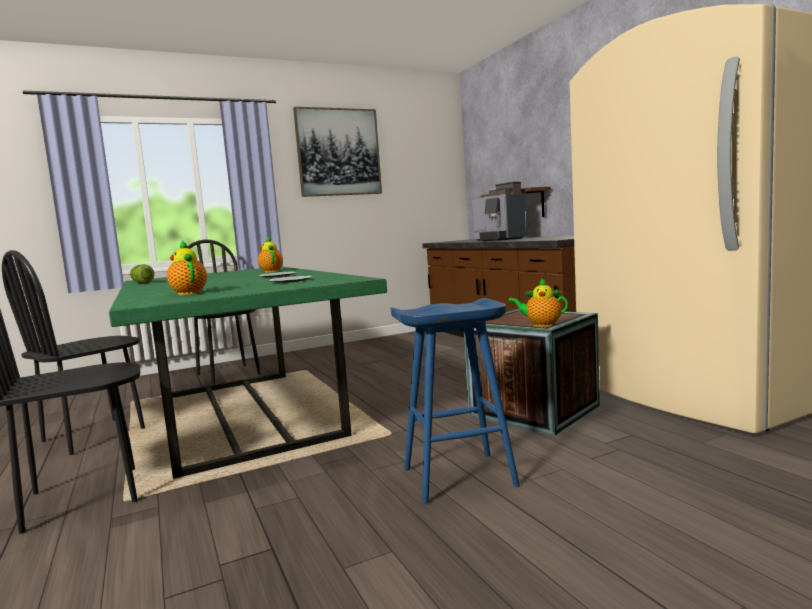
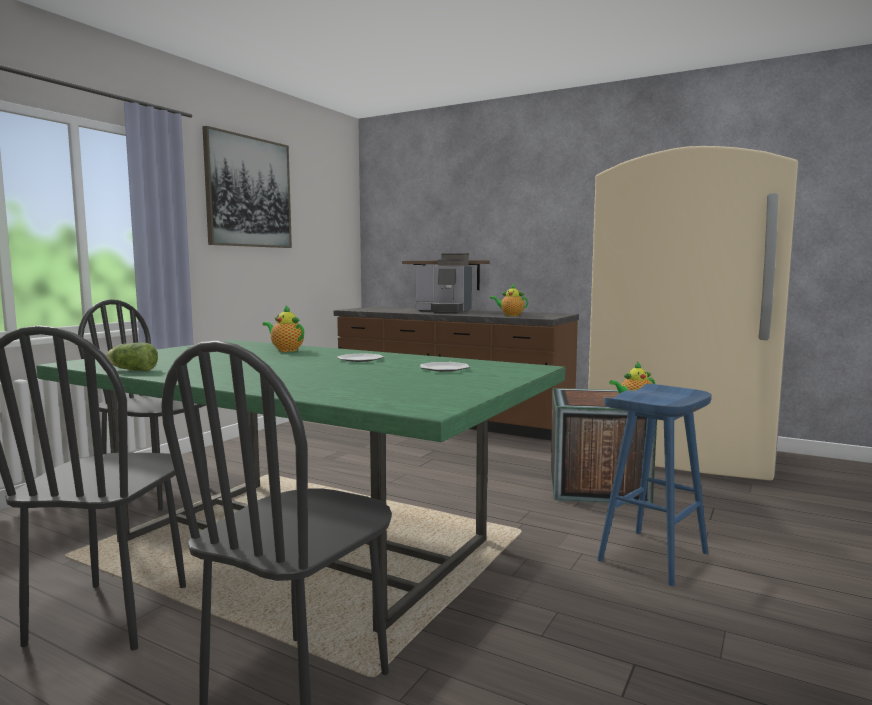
camera: 35 degrees left, 0 degrees up
teapot [167,240,207,295] -> teapot moved to [490,284,528,316]

